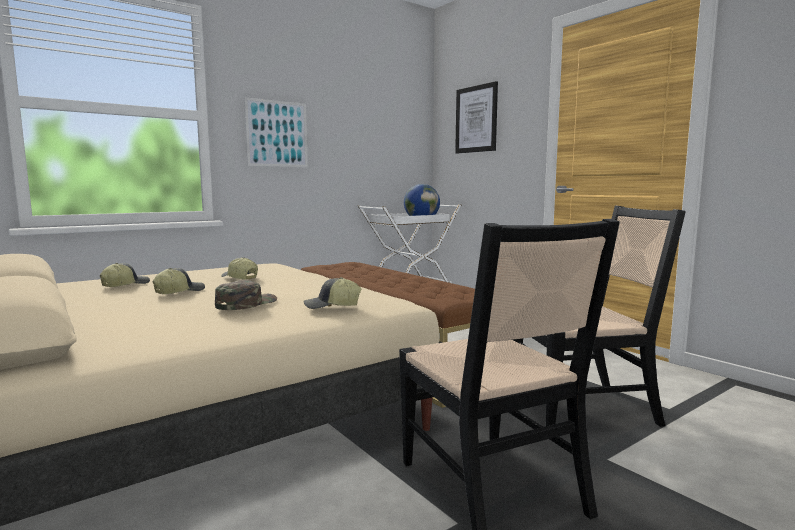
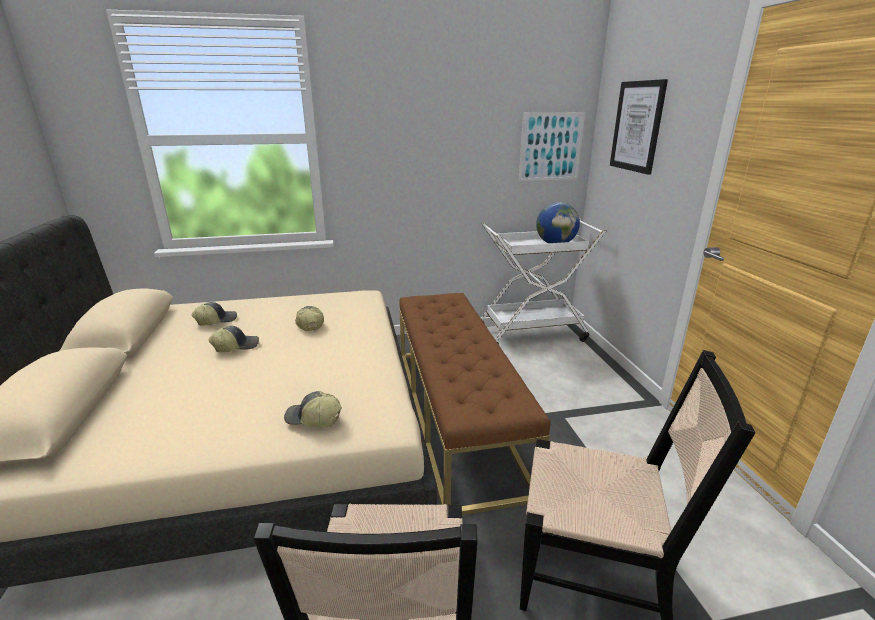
camera: 25 degrees right, 15 degrees up
green cap [215,280,277,310] -> none
picture [244,97,308,167] -> picture moved to [519,112,585,181]

